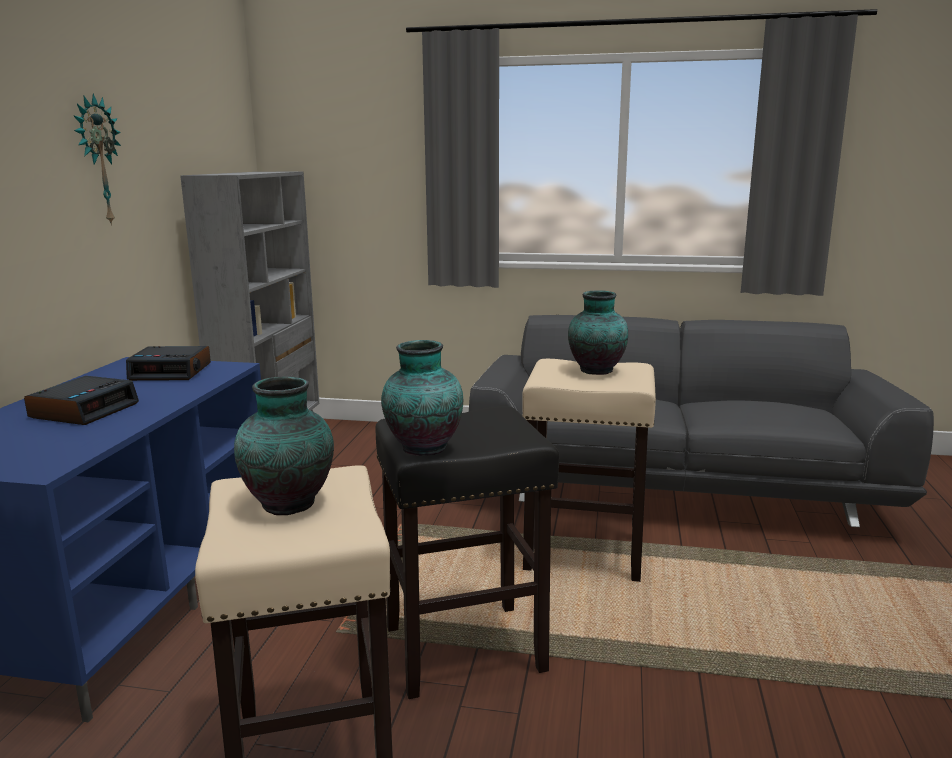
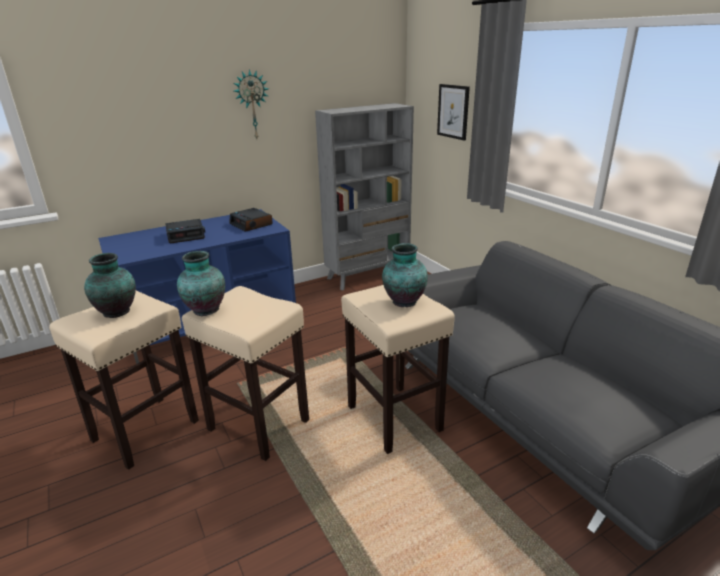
camera: 50 degrees right, 10 degrees up
black stool [375,406,559,699] -> beige stool [182,286,309,461]
none -> picture [437,84,470,140]

